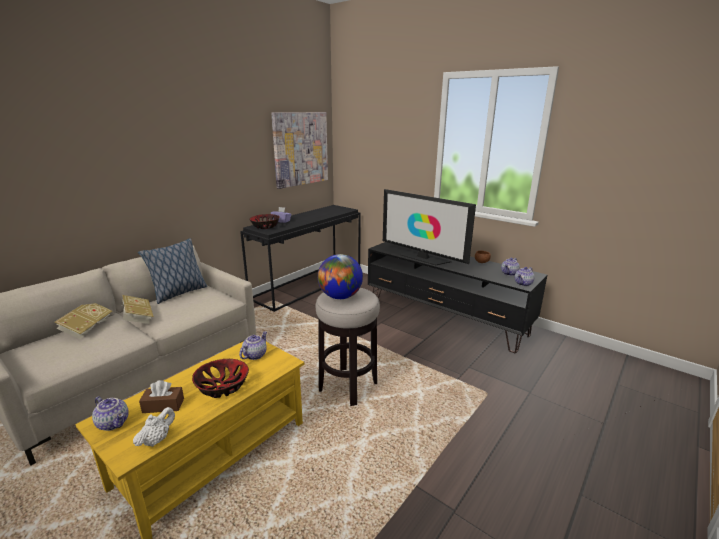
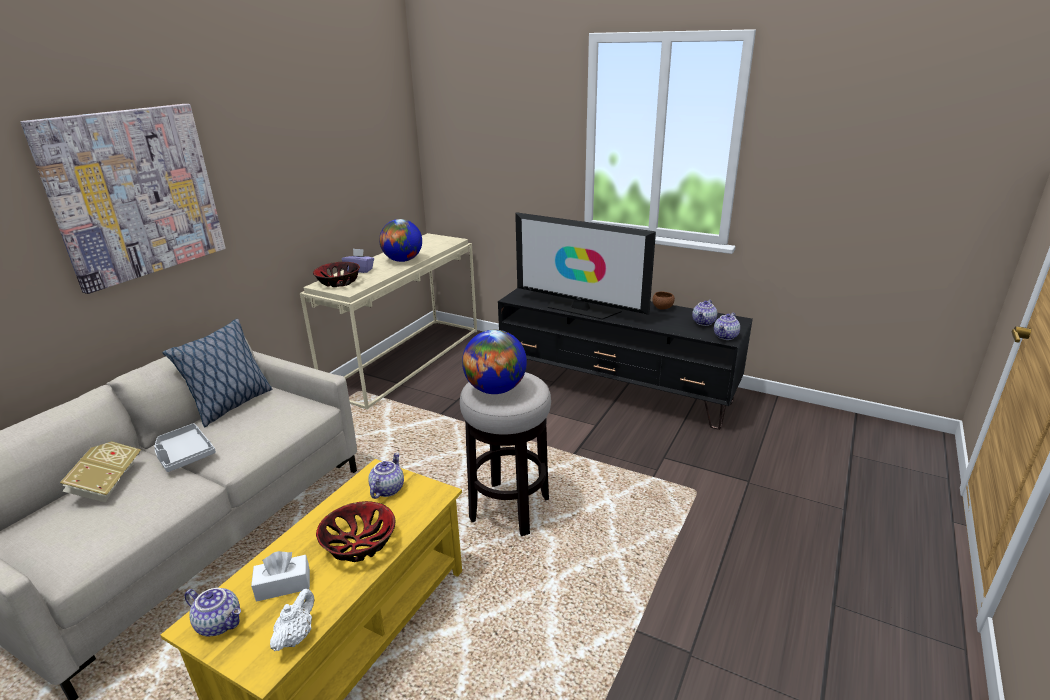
camera: 10 degrees left, 5 degrees up
book [122,295,154,324] -> grey tray [154,423,216,472]
brown tissue box [139,380,184,413] -> white tissue box [251,551,310,602]
black console table [240,205,361,312] -> beige console table [300,233,477,410]
picture [271,112,328,189] -> picture moved to [20,104,226,294]
none -> globe [379,219,422,262]

